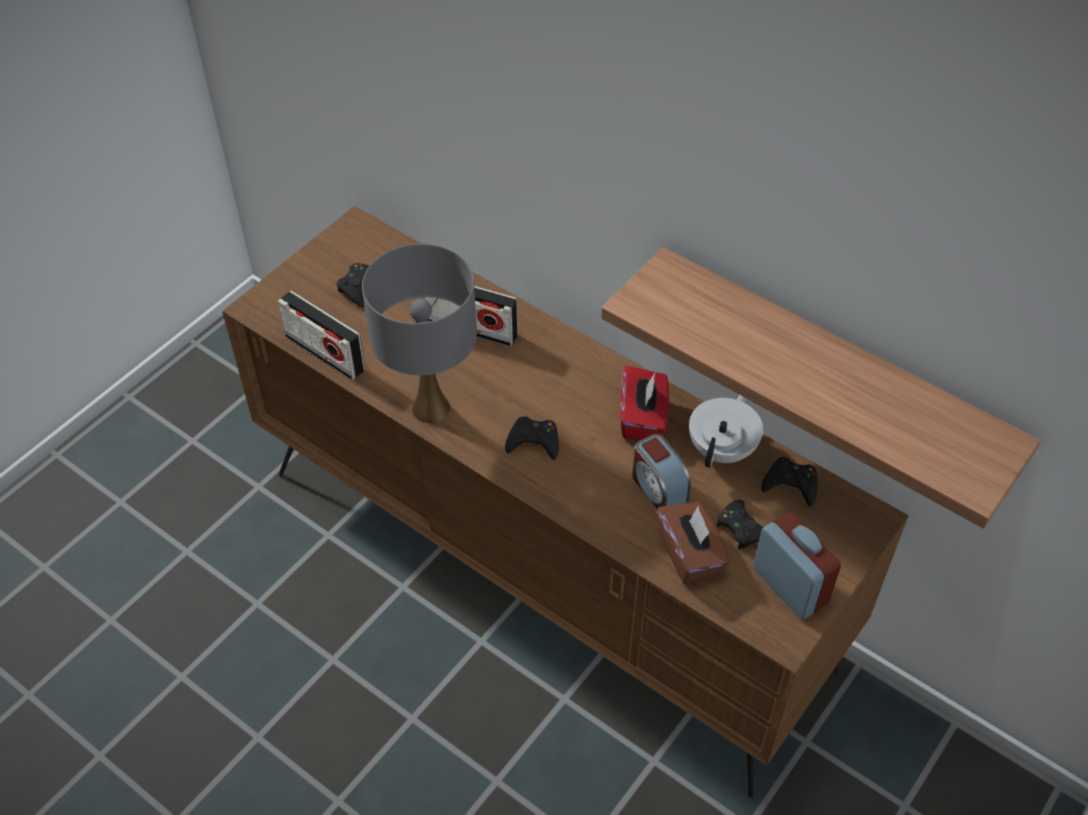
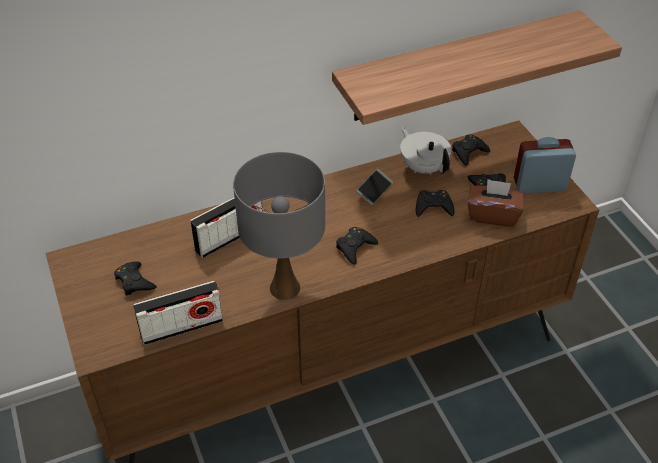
camera: 60 degrees left, 5 degrees down
red tissue box [620,366,669,440] -> phone [356,169,393,205]
alarm clock [632,434,691,509] -> black game controller [415,190,455,217]

